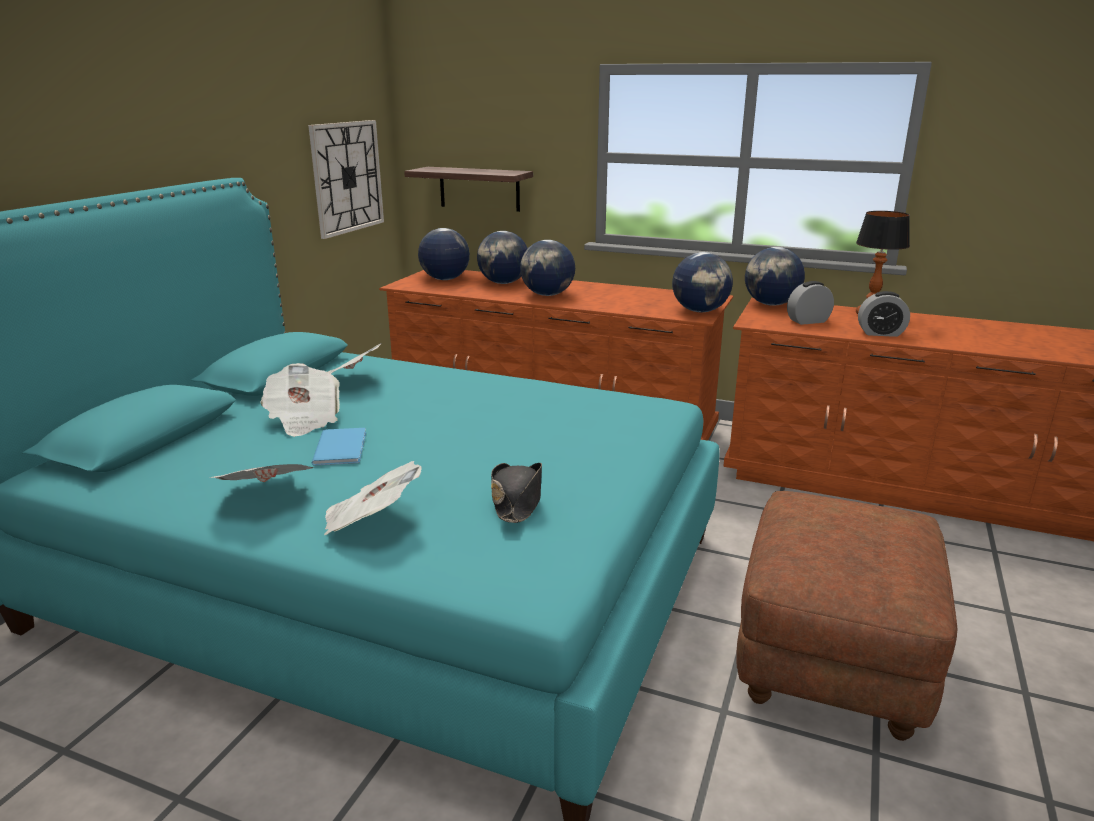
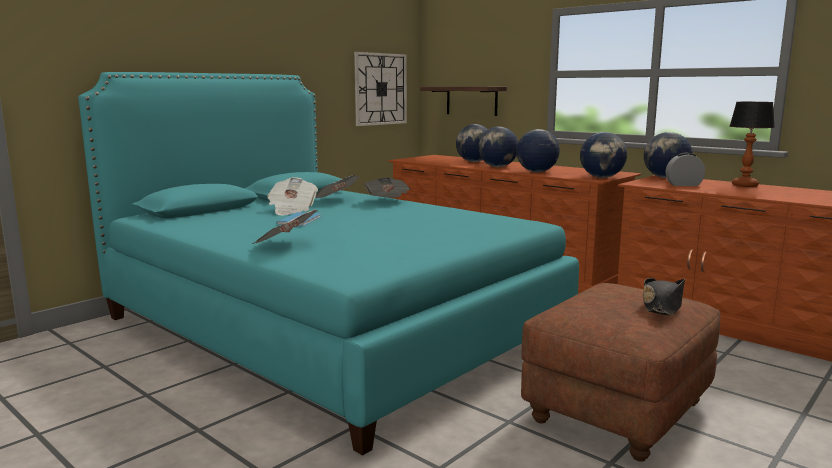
camera: 20 degrees right, 10 degrees down
newspaper [210,464,313,482] -> newspaper moved to [363,178,410,198]
globe [418,228,470,280] -> globe moved to [516,129,560,172]
black hat [491,463,542,523] -> black hat moved to [643,278,685,316]
alarm clock [858,291,910,337] -> none

